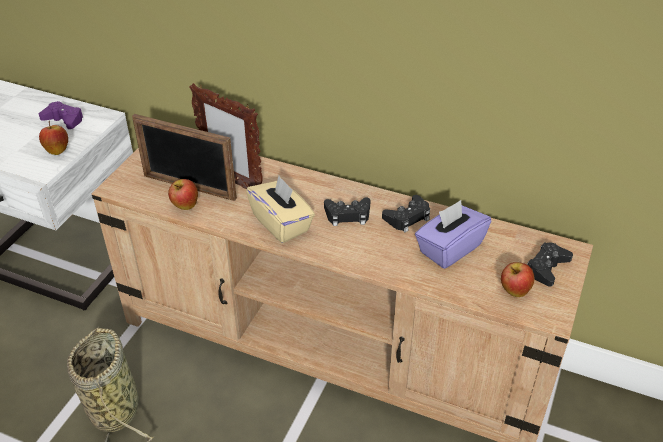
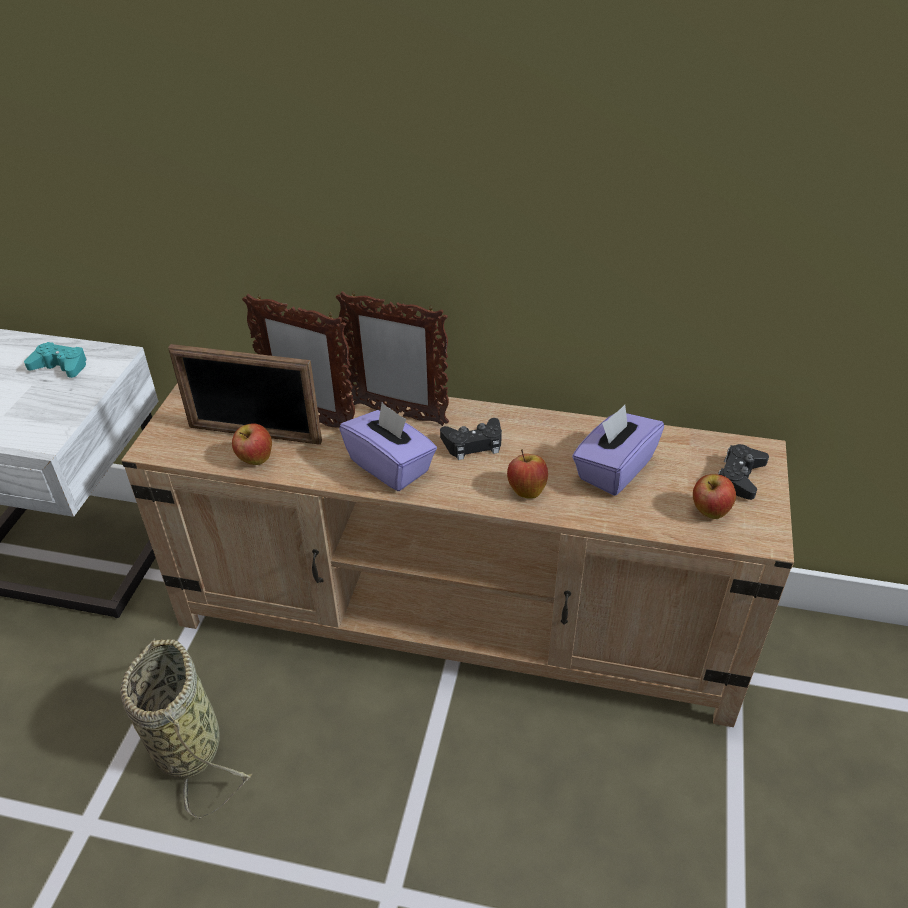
camera: 10 degrees left, 0 degrees up
purple game controller [39,101,83,129] -> turquoise game controller [24,342,87,378]
apple [39,121,68,155] -> apple moved to [507,449,548,498]
beige tissue box [246,176,315,243] -> purple tissue box [339,402,437,491]
black game controller [382,195,430,232] -> none
none -> picture frame [336,291,449,426]

